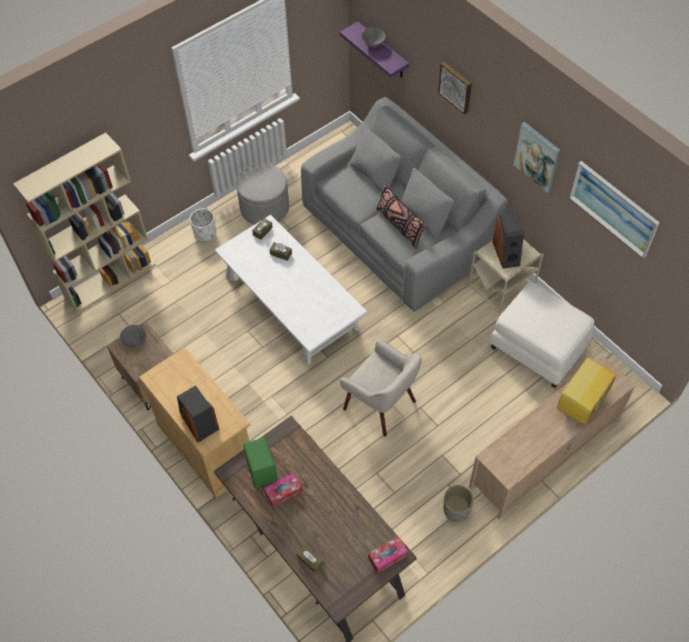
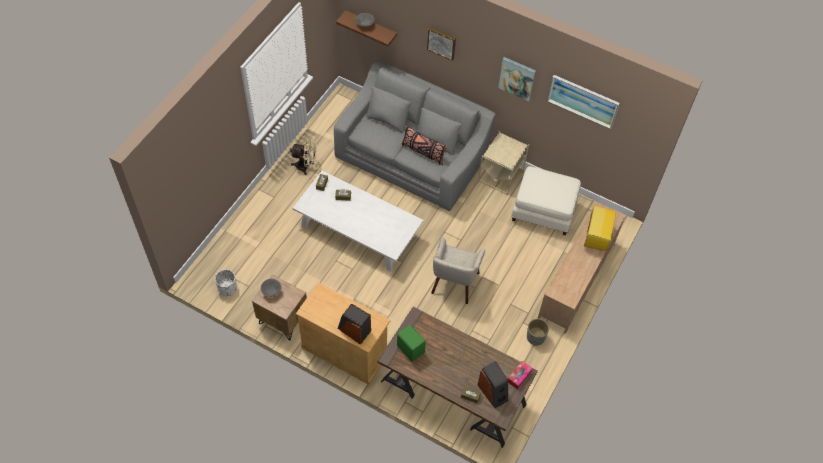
camera: 25 degrees left, 0 degrees up
beige bookcase [13,133,156,313] -> none
white planter [190,208,216,242] -> white planter moved to [215,269,237,296]
grey ottoman [236,164,289,225] -> beige fan [290,138,317,175]
tissue box [264,473,303,507] -> none
purple shelf [340,22,409,78] -> brown shelf [336,10,397,47]
beige armchair [340,338,422,436] -> beige armchair turned 90 degrees clockwise [431,237,485,304]
speaker [492,212,524,269] -> speaker moved to [478,361,508,408]

